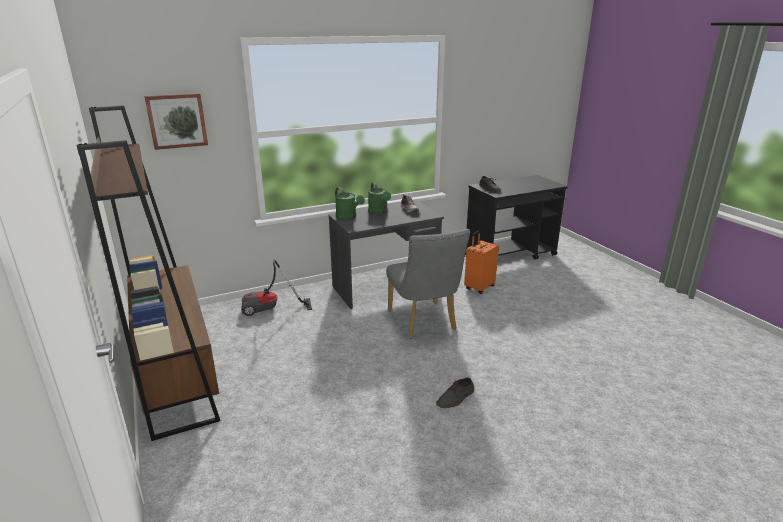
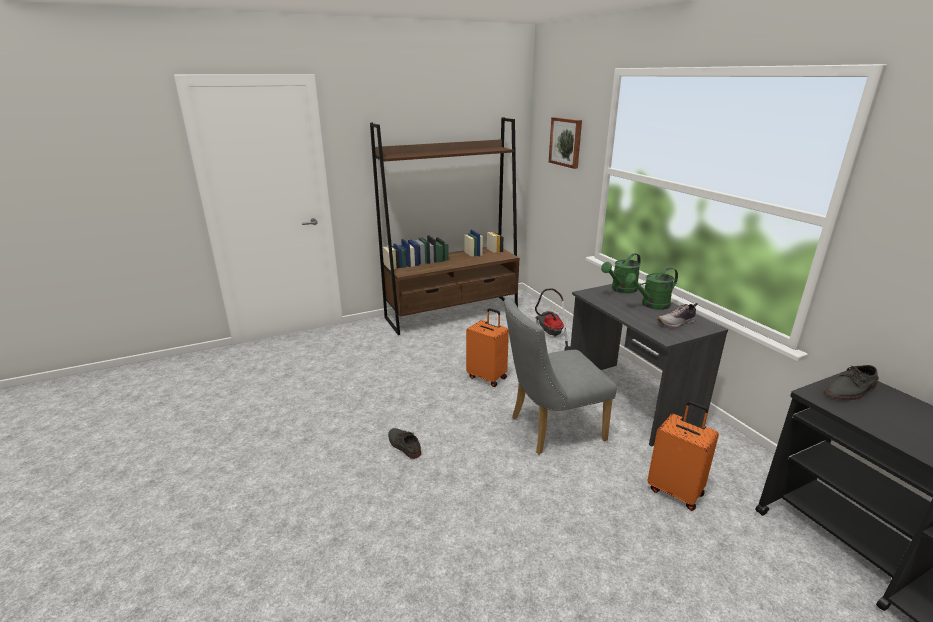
camera: 90 degrees right, 0 degrees up
none -> orange suitcase [466,308,509,387]

